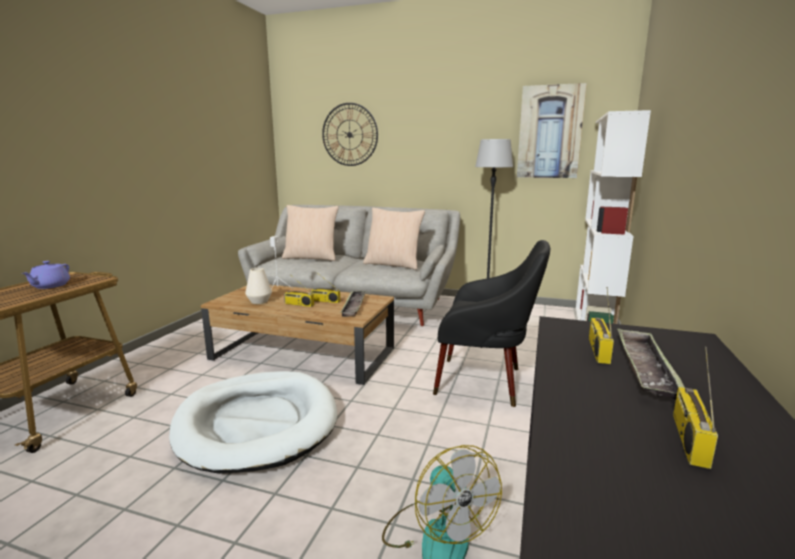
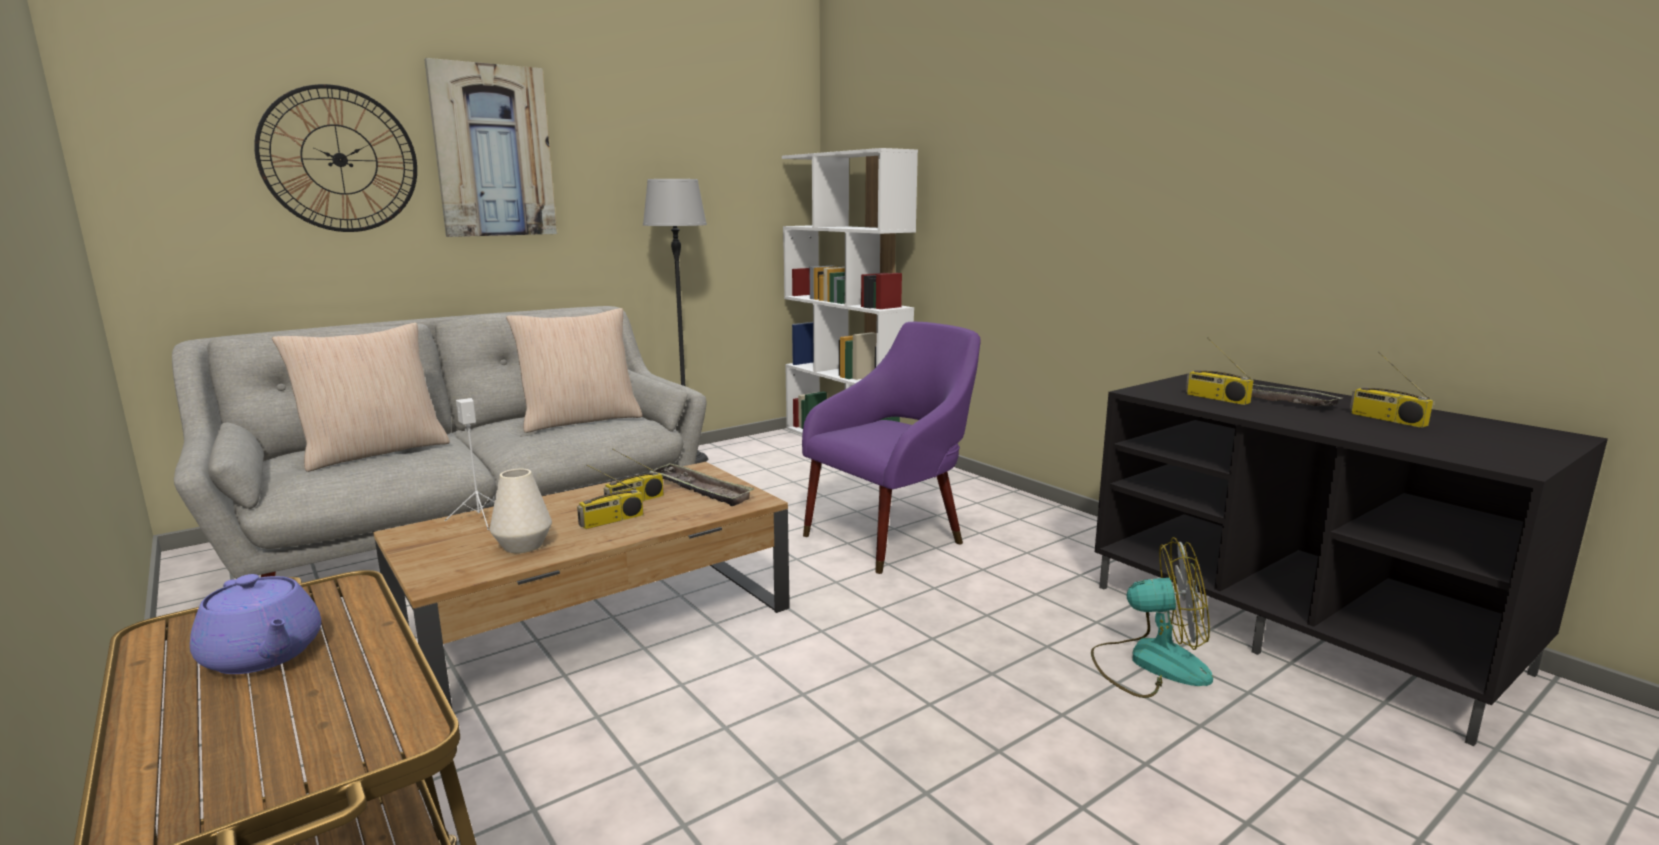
camera: 55 degrees left, 0 degrees up
white dog bed [169,371,337,474] -> none
black armchair [433,240,550,407] -> purple armchair [802,322,981,574]
picture [517,83,587,178] -> picture moved to [424,58,557,237]

